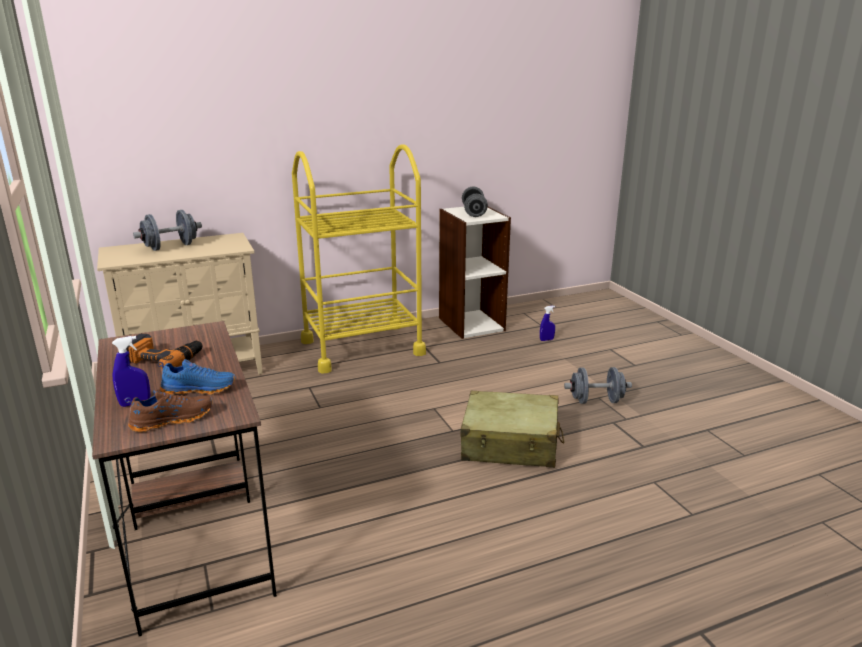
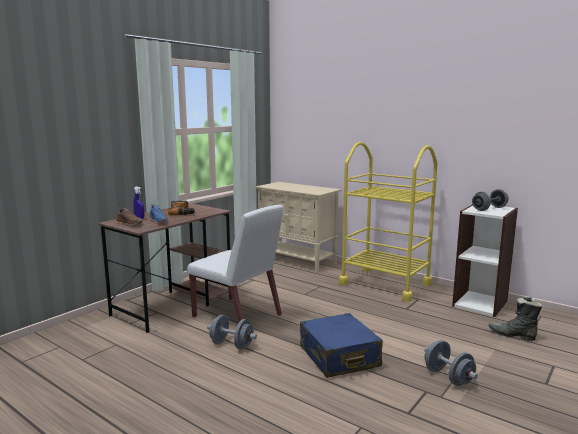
camera: 60 degrees right, 10 degrees down
grey dumbbell [133,210,202,251] -> grey dumbbell moved to [207,315,257,349]
beige suitcase [461,391,564,468] -> blue suitcase [300,313,383,378]
blue spray bottle [540,306,555,341] -> black boot [489,297,542,341]
none -> white chair [187,205,283,322]

